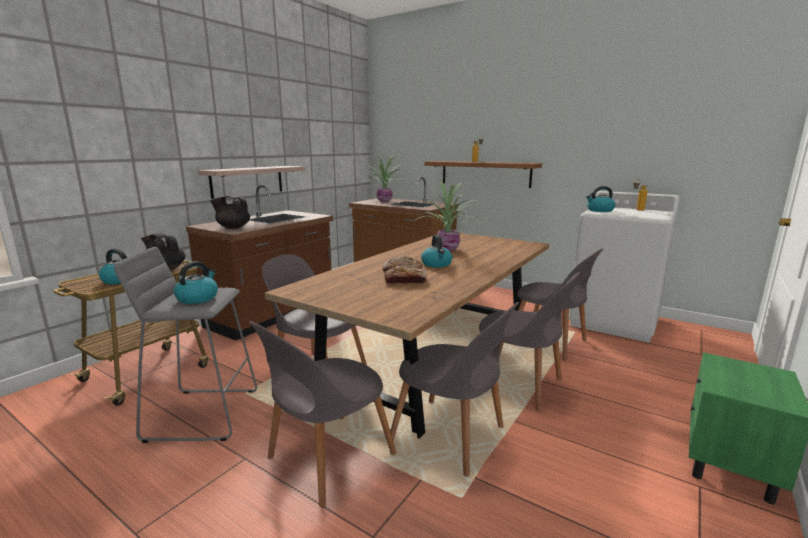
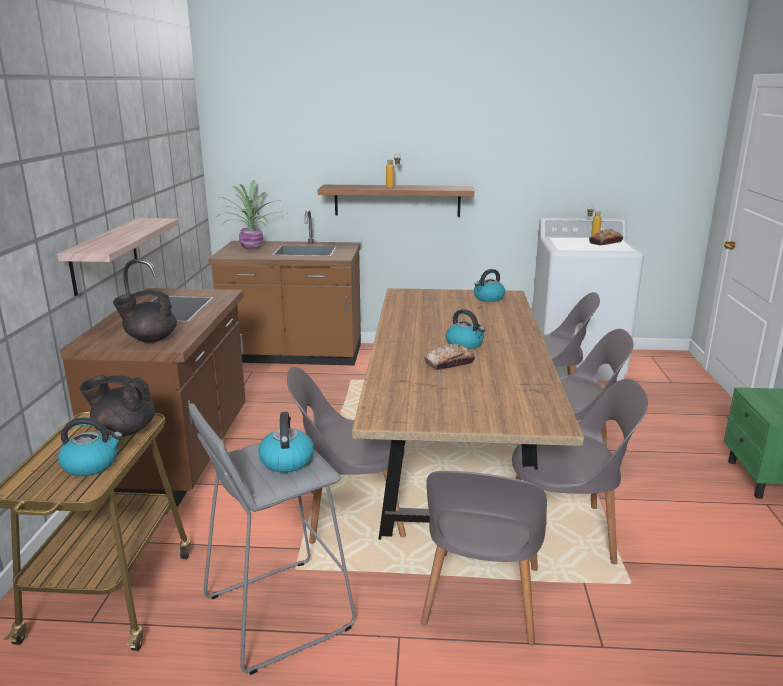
camera: 30 degrees left, 5 degrees up
bread [384,264,427,284] -> bread moved to [589,229,623,246]
potted plant [413,182,483,251] -> none
kettle [586,186,615,212] -> kettle moved to [474,269,505,302]

